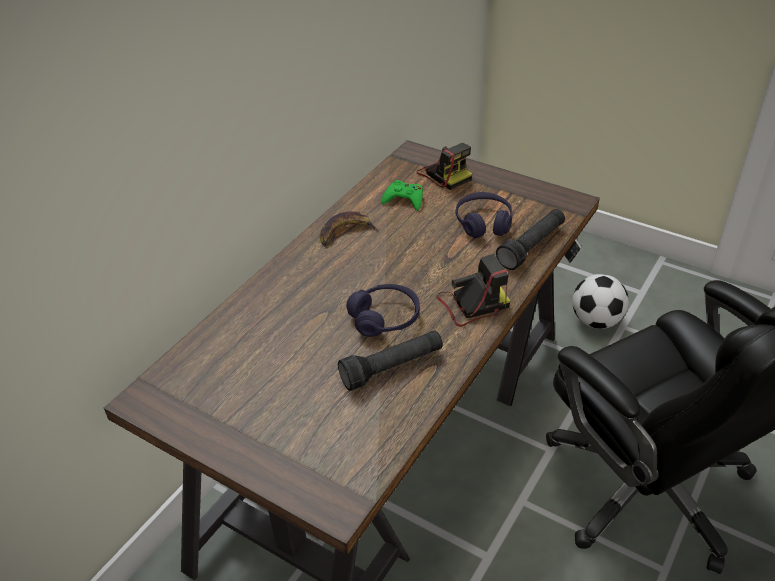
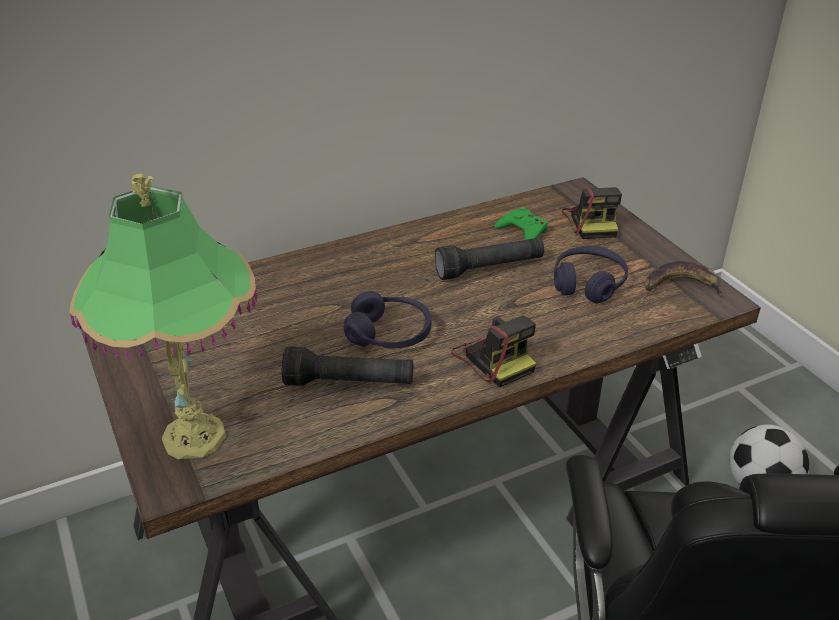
camera: 30 degrees right, 5 degrees down
banana [319,211,378,245] -> banana moved to [645,261,724,297]
camera [436,254,510,327] -> camera turned 45 degrees clockwise [451,316,536,387]
black flashlight [496,209,565,270] -> black flashlight moved to [435,238,544,280]
none -> table lamp [70,174,257,459]

